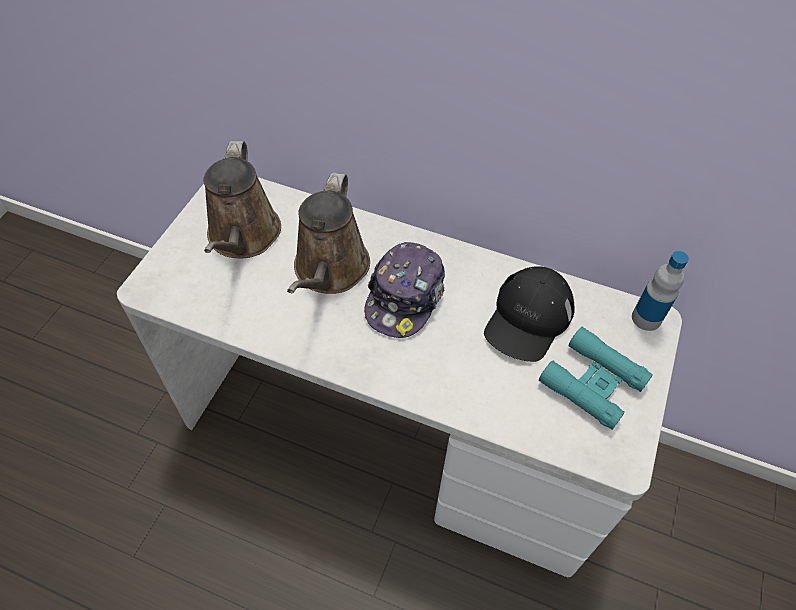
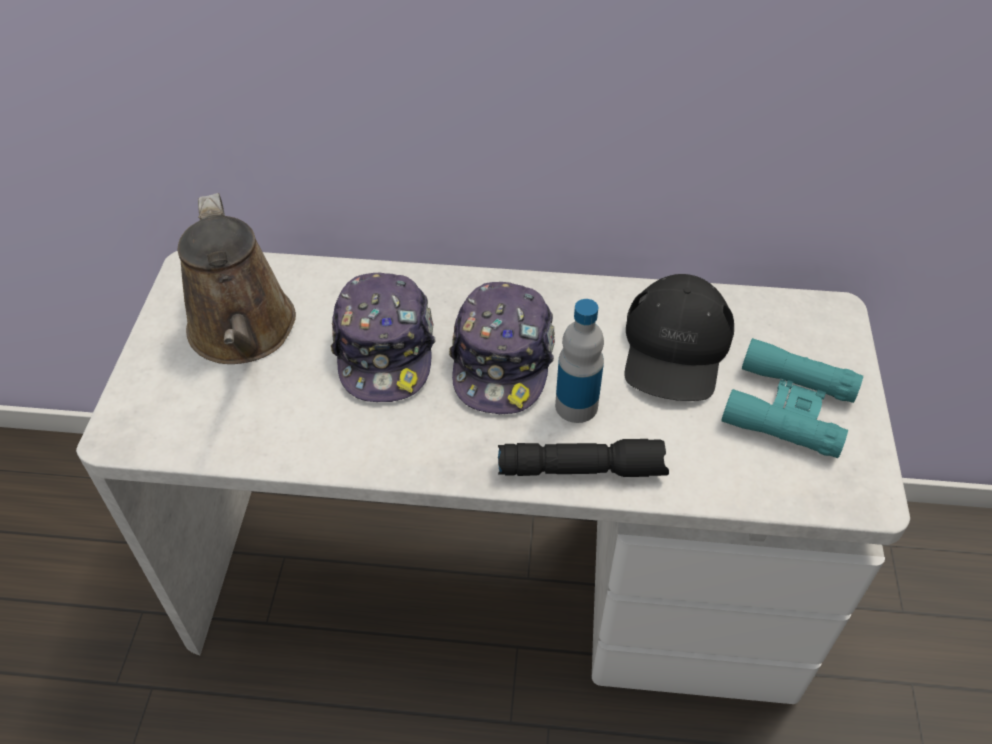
camera: 15 degrees left, 5 degrees down
brown watering can [287,173,370,294] -> cap [331,273,435,402]
bottle [632,251,689,331] -> bottle moved to [555,299,604,423]
none -> black flashlight [498,439,669,477]

